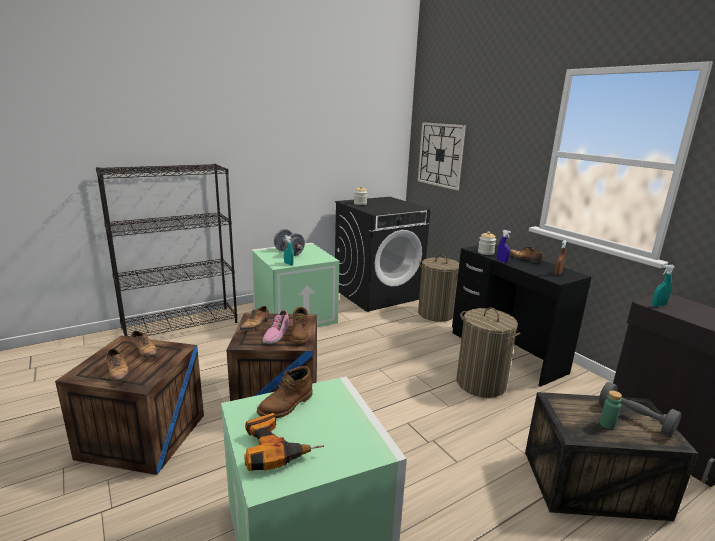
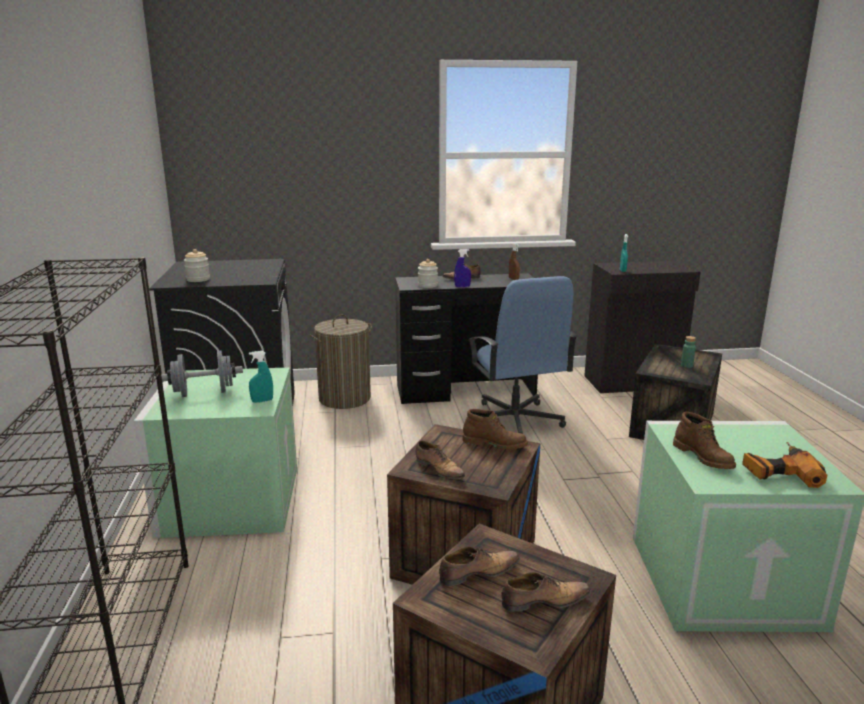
camera: 65 degrees left, 0 degrees up
shoe [262,310,289,344] -> none
wall clock [418,122,466,190] -> none
laundry basket [457,308,520,398] -> blue office chair [467,276,577,434]
grey dumbbell [599,382,681,437] -> none

